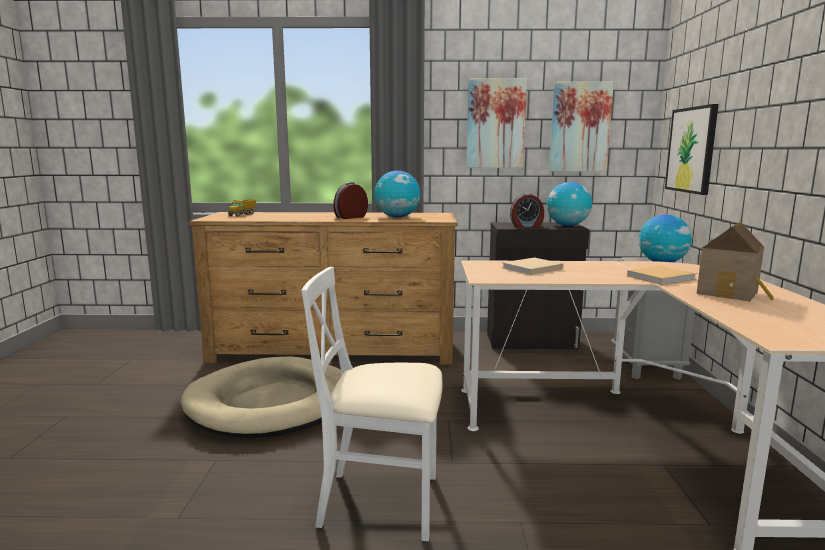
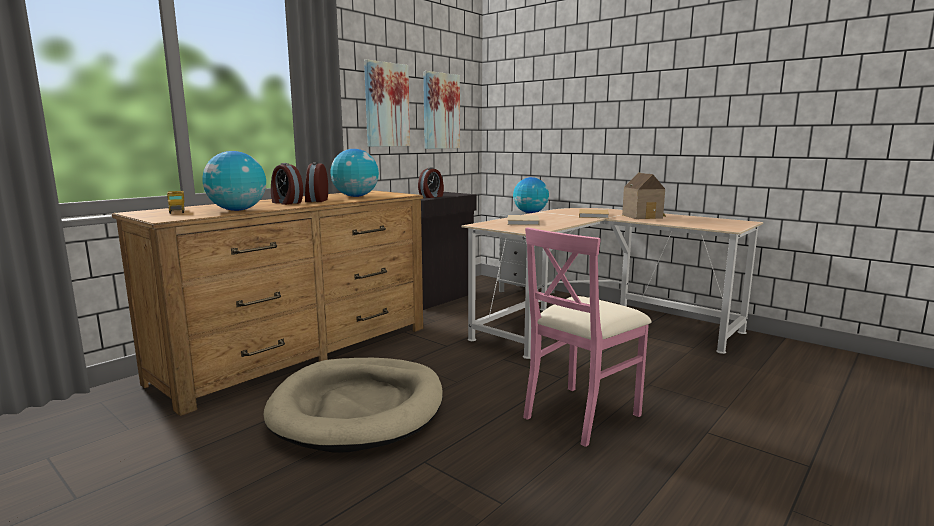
camera: 50 degrees left, 0 degrees up
white chair [301,267,443,541] -> pink chair [523,227,652,447]
globe [547,182,592,226] -> globe moved to [202,151,266,211]
picture [665,104,719,195] -> none
none -> alarm clock [271,163,303,205]

